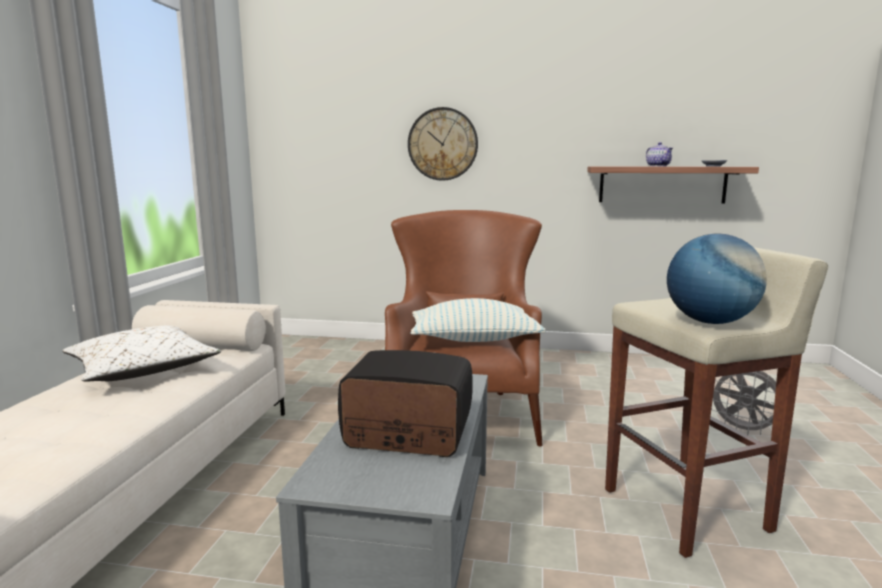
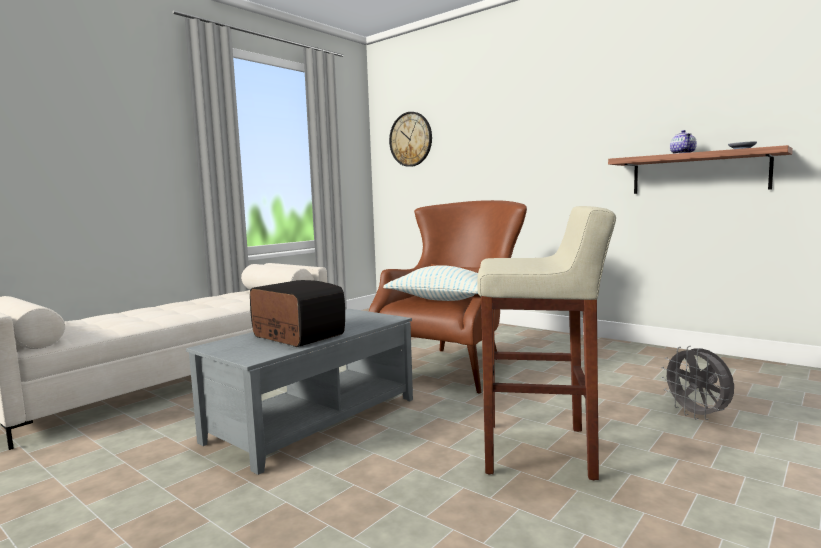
camera: 30 degrees right, 5 degrees down
white pillow [62,326,221,382] -> none
wall clock [408,107,478,181] -> wall clock moved to [389,112,432,167]
globe [667,234,767,324] -> none

